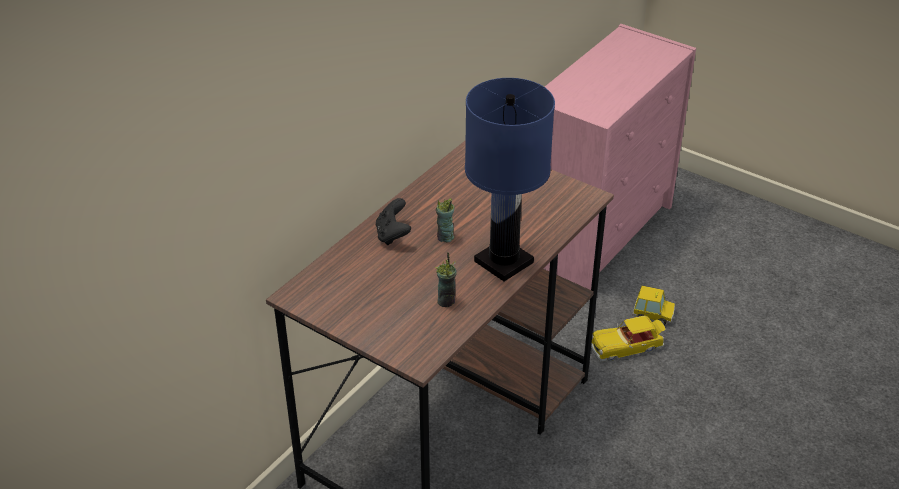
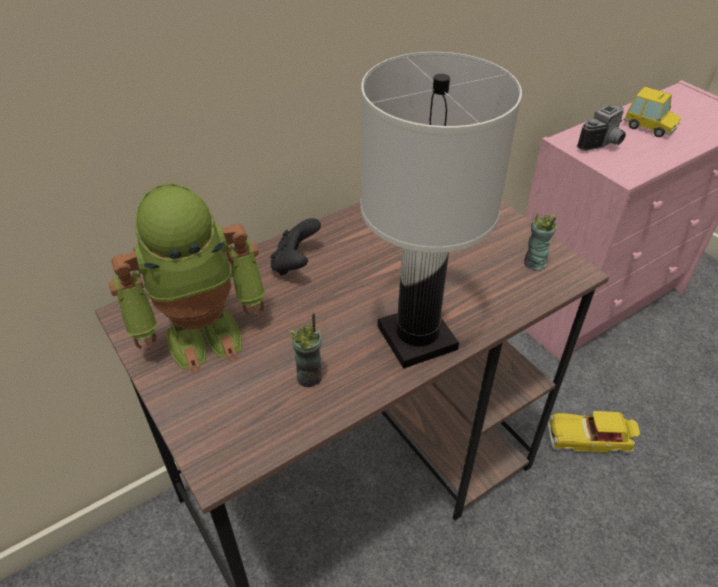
camera: 20 degrees right, 5 degrees up
cup [436,198,454,243] -> cup moved to [524,213,557,271]
blue table lamp [465,78,555,282] -> white table lamp [361,52,522,369]
toy car [632,286,675,325] -> toy car moved to [624,87,681,137]
none -> toy robot [108,183,265,374]
none -> camera [577,105,626,151]

